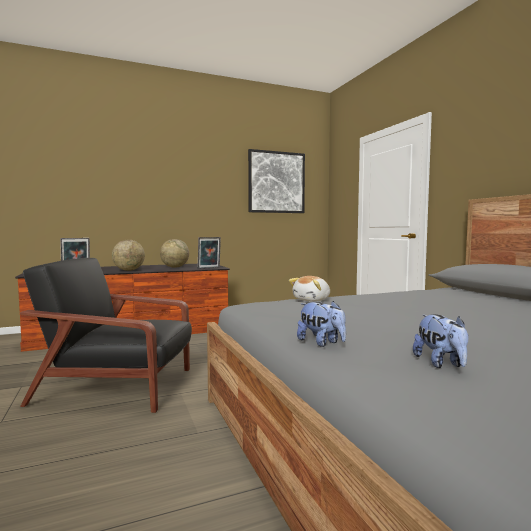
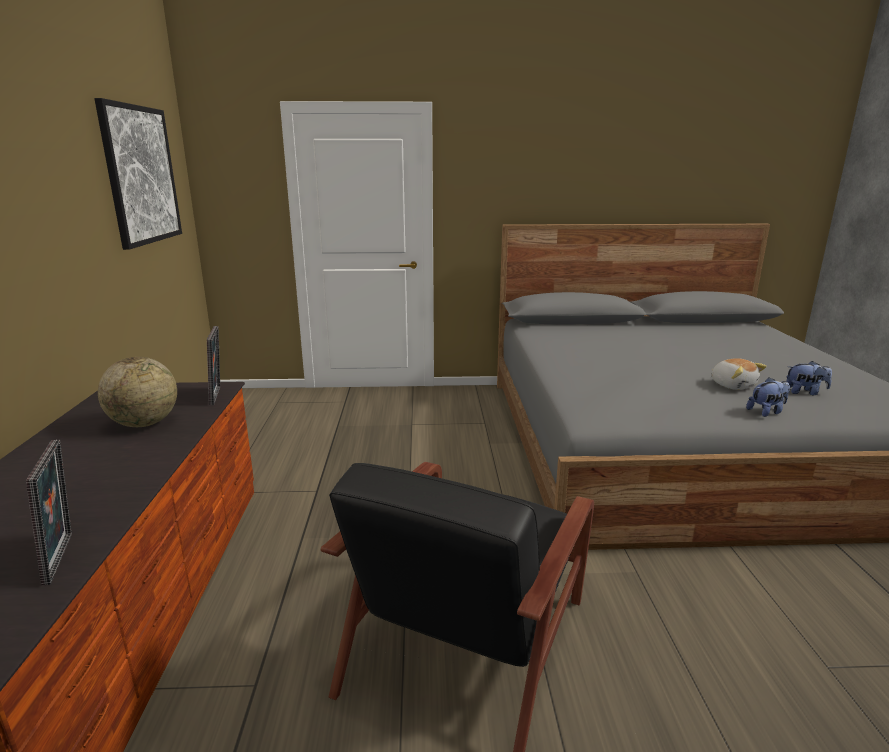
camera: 70 degrees left, 15 degrees up
globe [112,240,145,271] -> none
plush toy [289,276,330,302] -> plush toy moved to [711,358,767,390]

